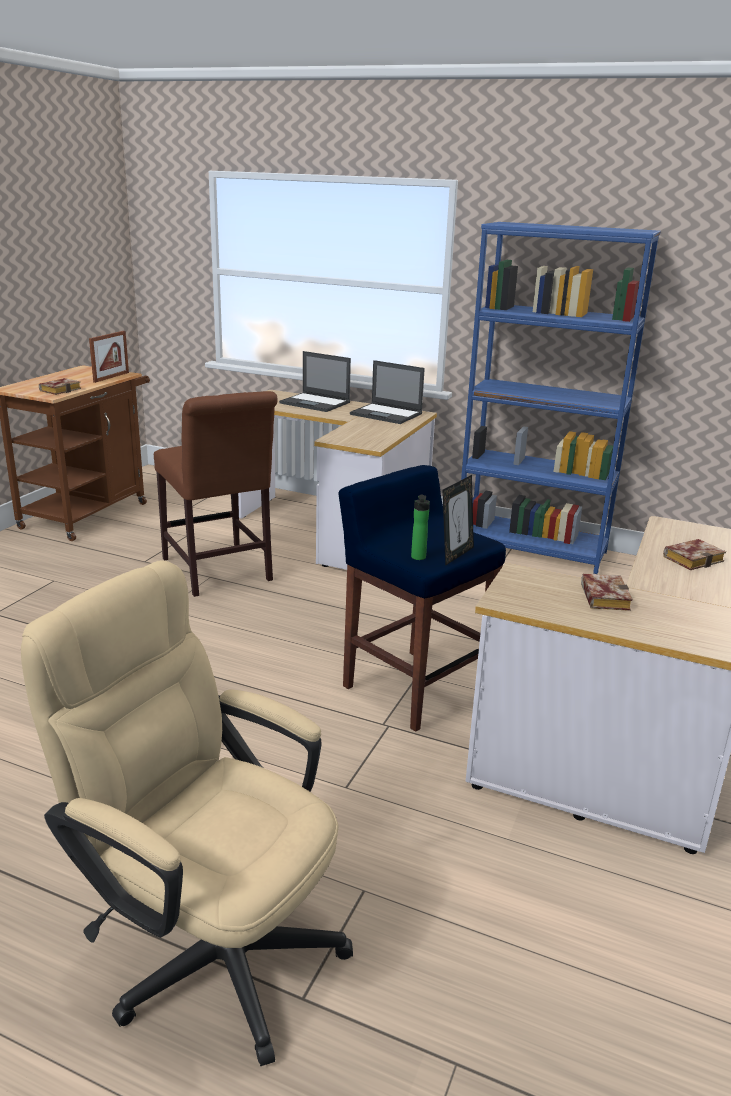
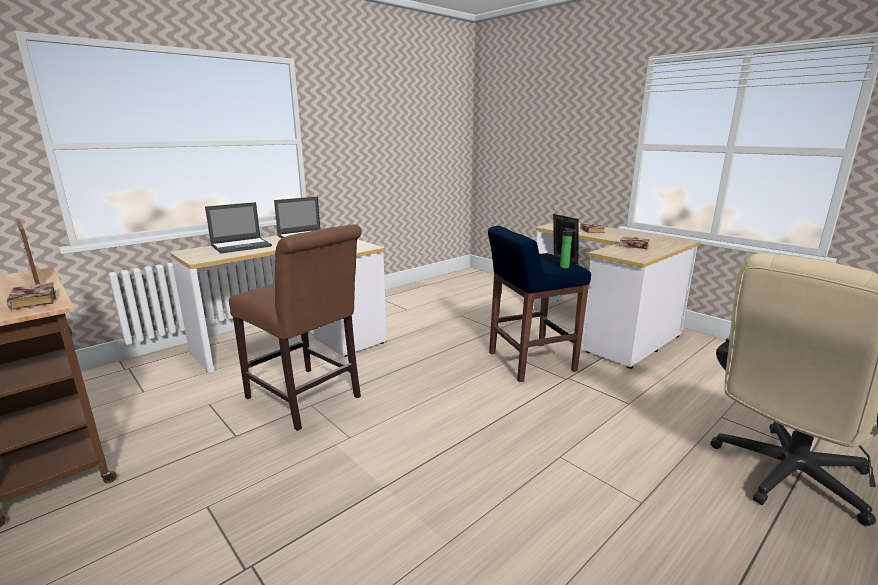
camera: 65 degrees left, 5 degrees down
brown chair [154,391,278,597] -> brown chair turned 45 degrees clockwise [229,224,362,431]
blue bookcase [461,222,660,574] -> none

